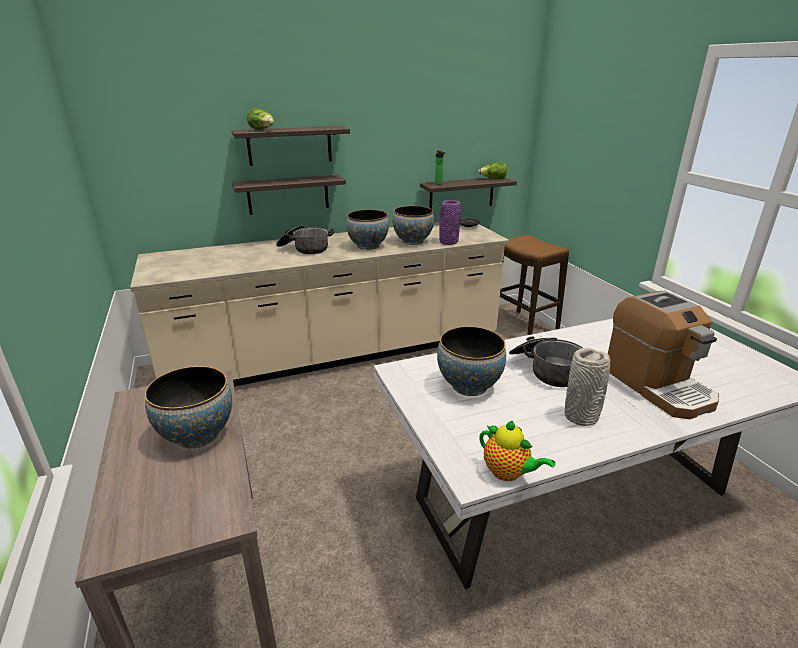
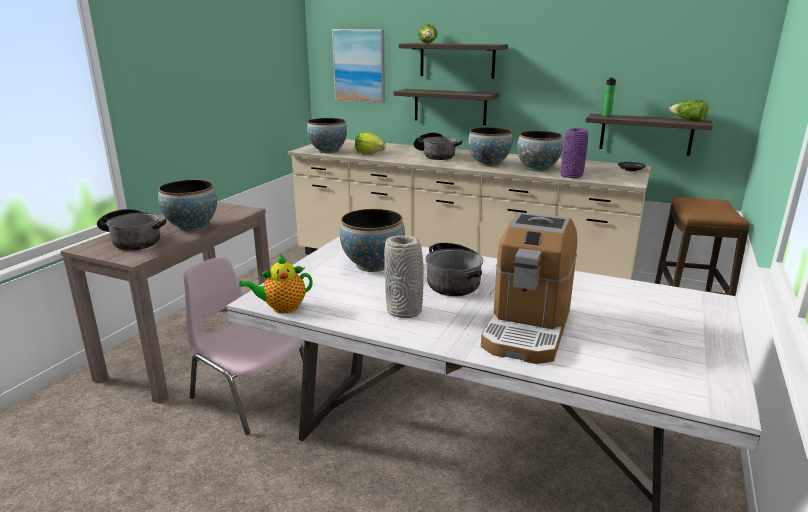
camera: 45 degrees right, 5 degrees down
teapot [479,421,555,481] -> teapot turned 75 degrees clockwise [239,254,313,313]
none -> cooking pot [97,209,167,250]
none -> pink chair [183,257,304,435]
none -> bowl [307,118,347,153]
none -> picture [332,29,385,103]
none -> lettuce [355,132,386,154]

